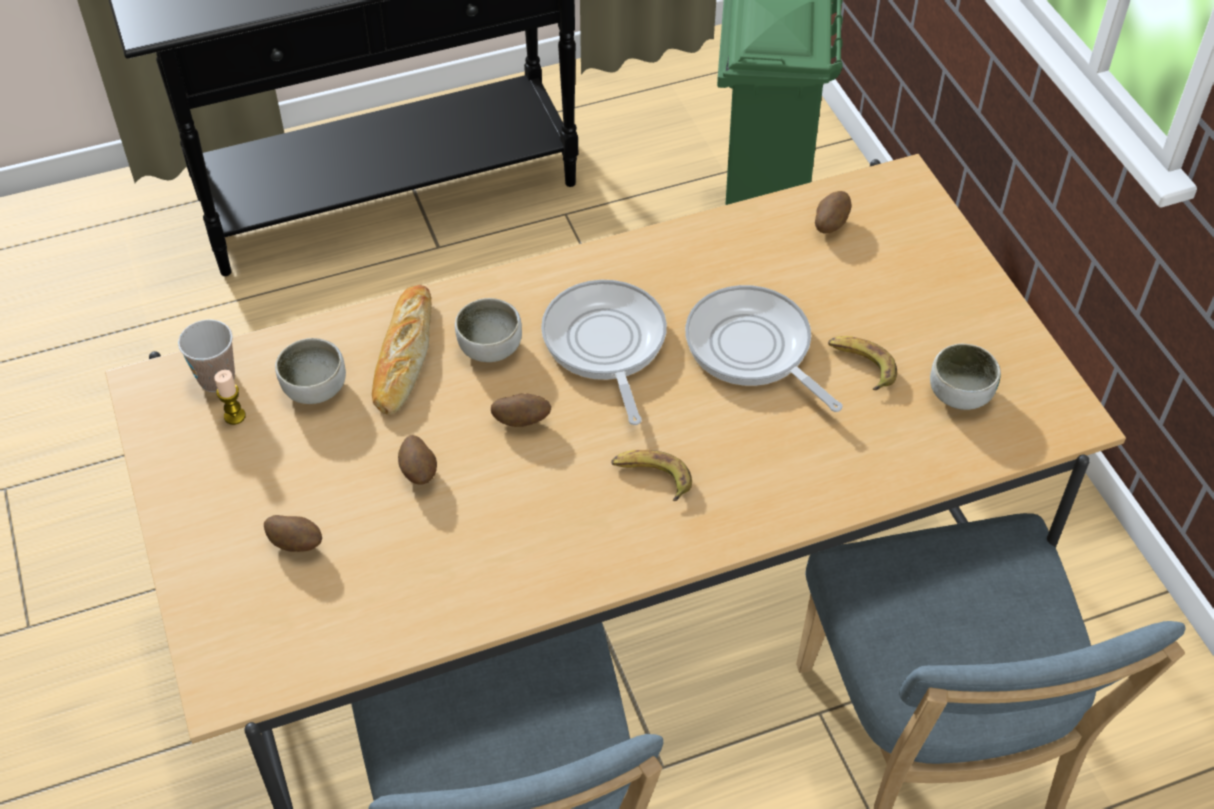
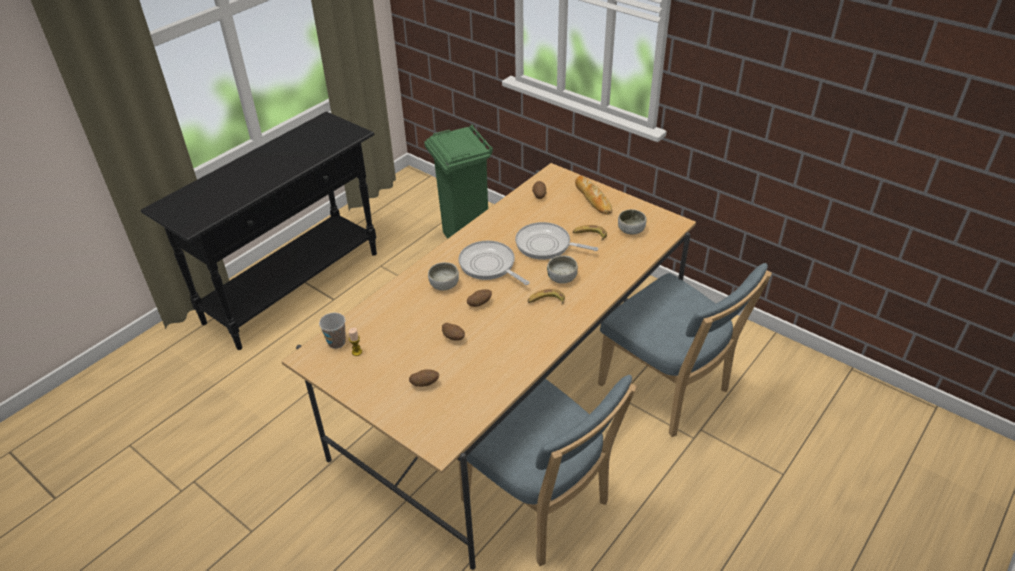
camera: 30 degrees left, 10 degrees down
bowl [275,338,346,404] -> bowl moved to [547,255,578,284]
bread [372,285,432,415] -> bread moved to [575,176,612,215]

